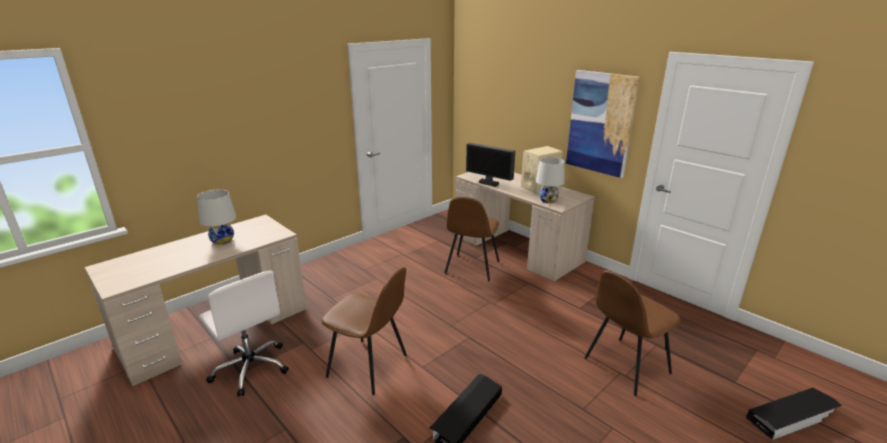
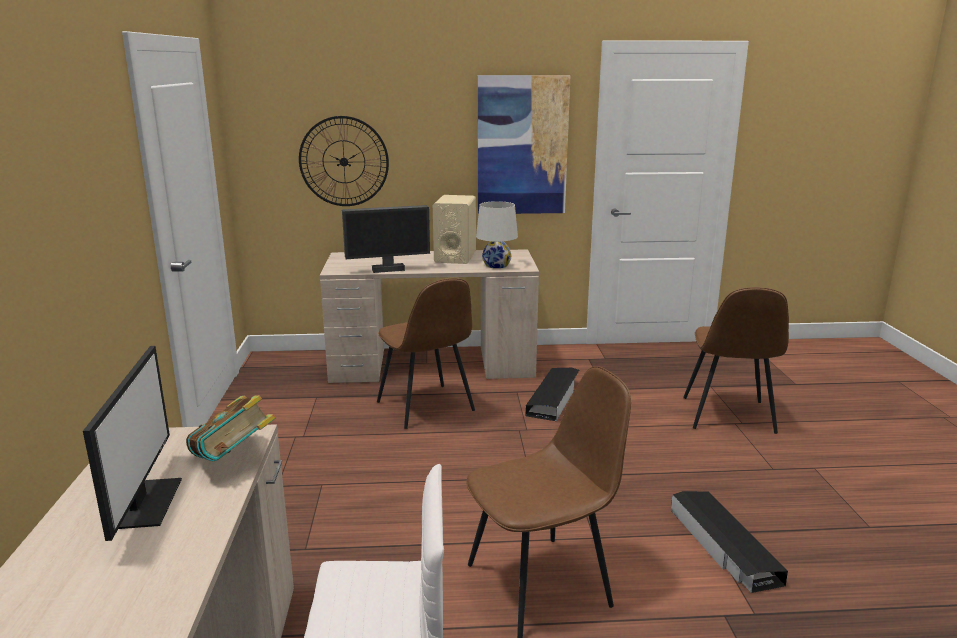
camera: 50 degrees left, 5 degrees down
white table lamp [197,189,237,245] -> monitor [83,346,182,541]
black storage box [746,388,842,440] -> black storage box moved to [526,368,579,421]
none -> book [186,395,276,462]
none -> wall clock [299,116,389,206]

